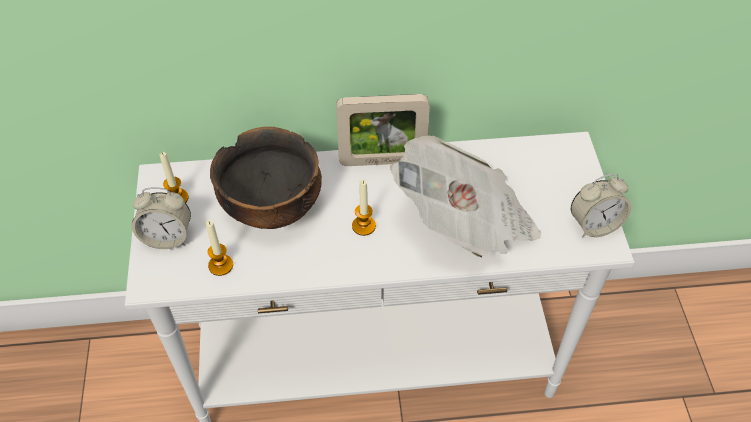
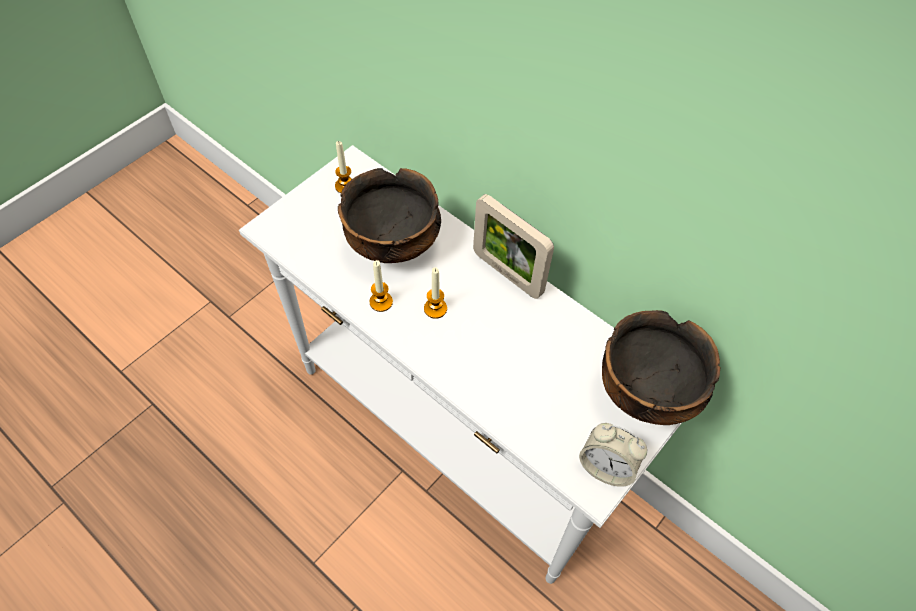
camera: 45 degrees right, 5 degrees up
alarm clock [131,187,191,249] -> none
candle [206,220,233,276] -> candle moved to [369,260,393,312]
newspaper [390,135,541,257] -> none
none -> bowl [602,310,720,425]

